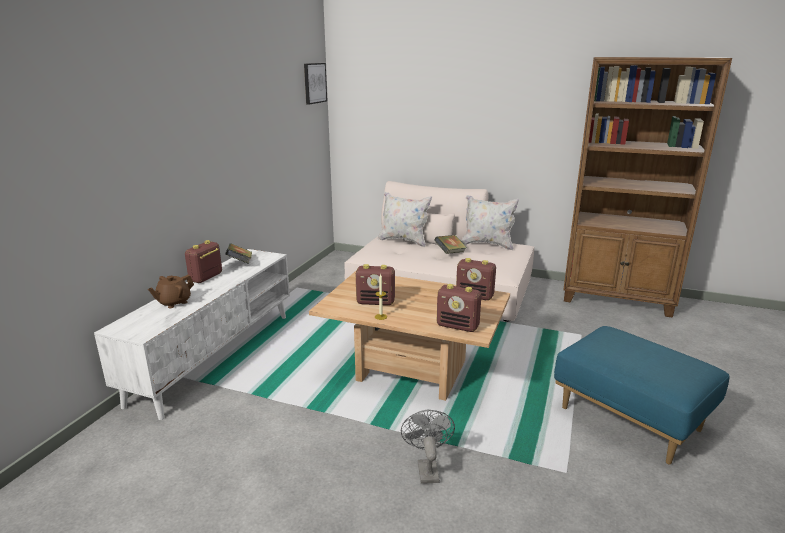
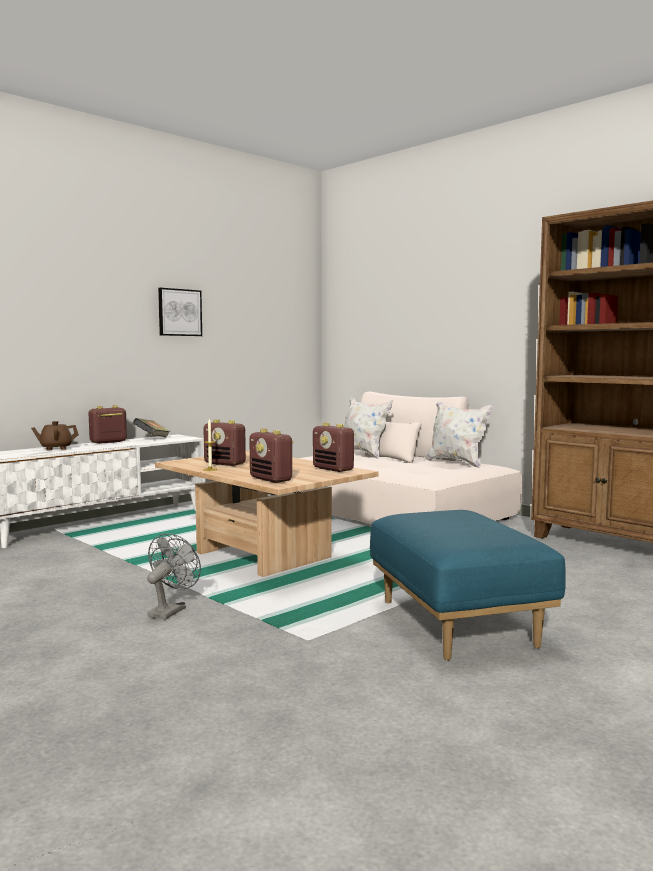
camera: 25 degrees right, 15 degrees down
picture [304,63,327,105] -> picture moved to [158,288,202,336]
book [434,235,467,254] -> none

